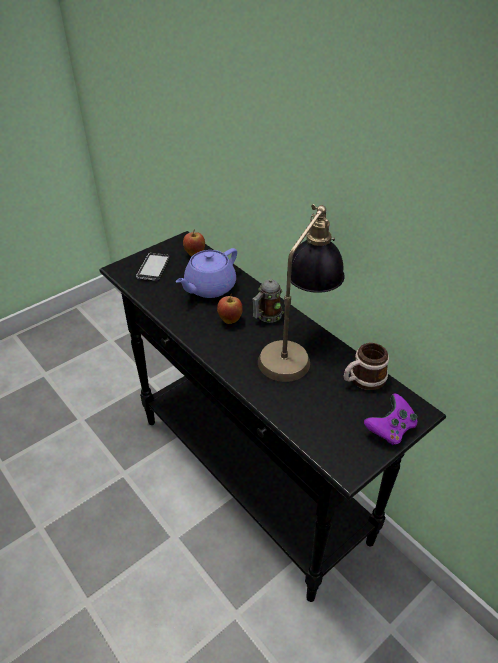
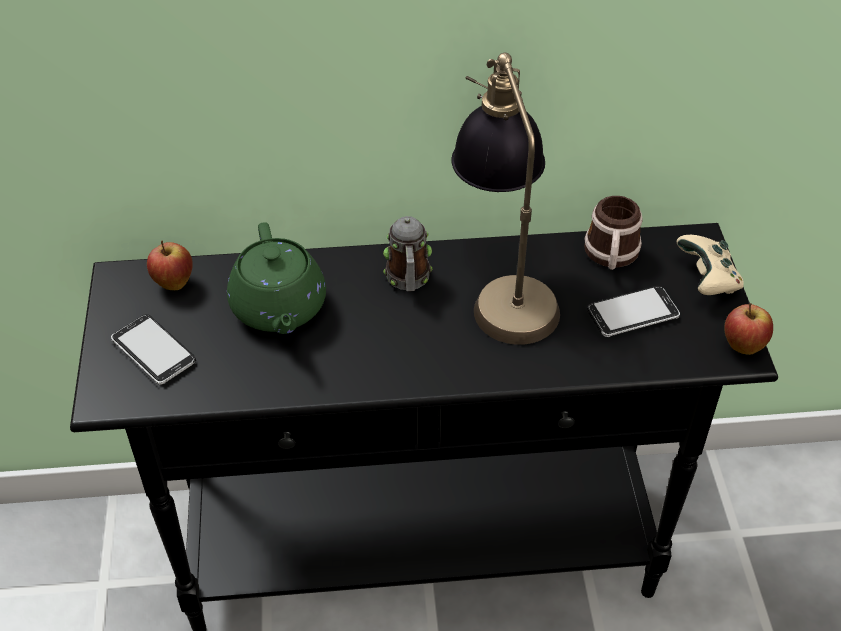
camera: 55 degrees left, 5 degrees up
purple teapot [176,248,237,298] -> green teapot [227,222,326,334]
apple [217,294,243,324] -> apple moved to [724,303,773,355]
purple game controller [364,394,417,445] -> beige game controller [677,235,744,295]
none -> phone [587,286,680,337]

